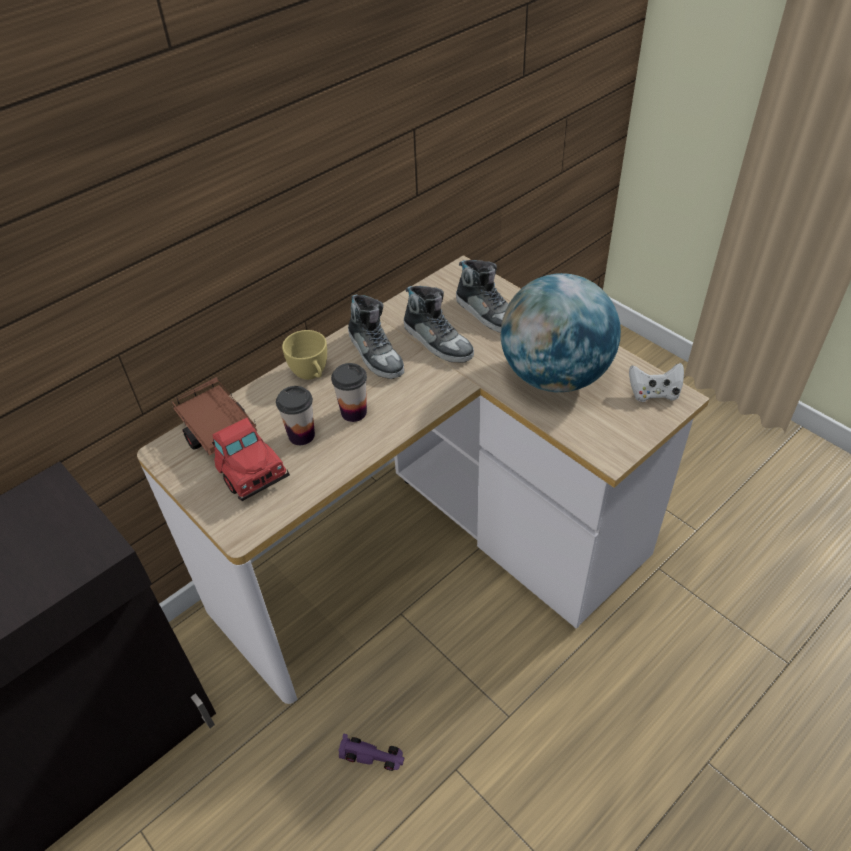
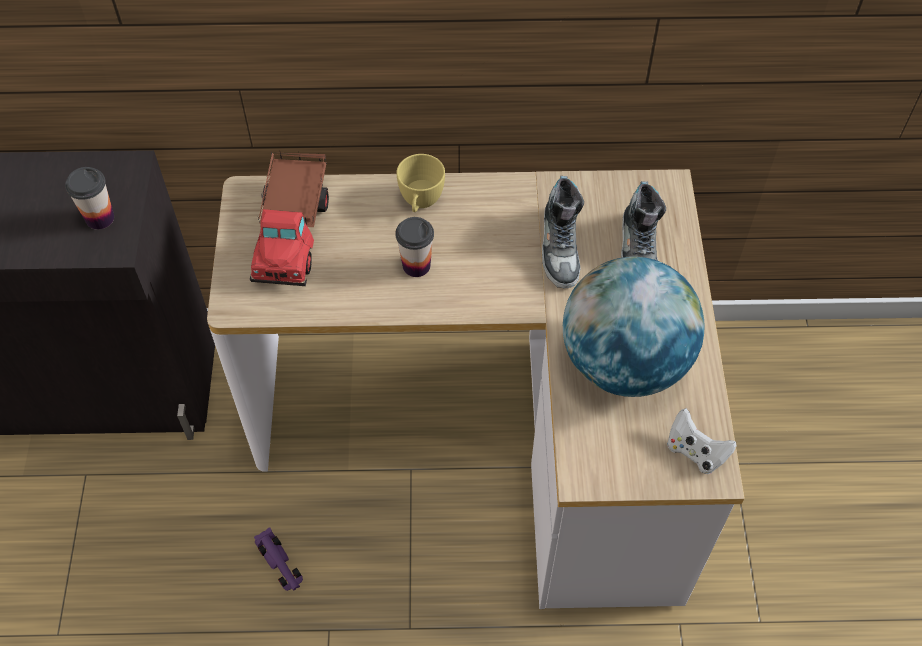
camera: 40 degrees right, 10 degrees up
cup [276,386,315,445] -> cup moved to [65,167,114,229]
shoe [348,294,404,379] -> none

